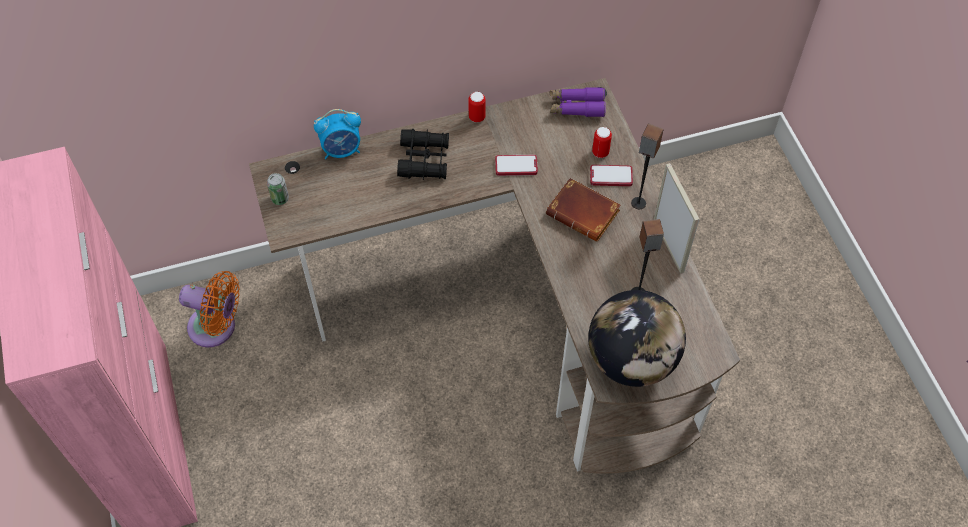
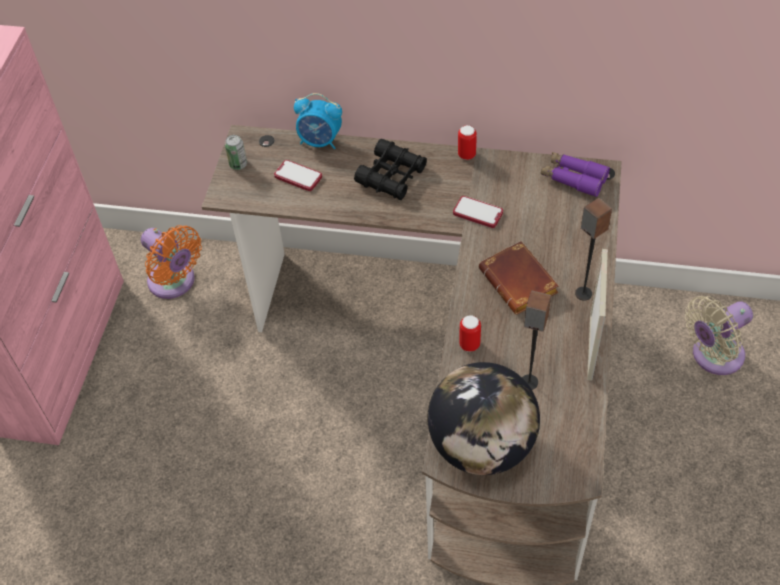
camera: 30 degrees right, 5 degrees down
phone [590,165,633,186] -> phone moved to [274,160,322,191]
can [592,127,612,158] -> can moved to [459,315,481,352]
none -> beige fan [685,296,753,375]

